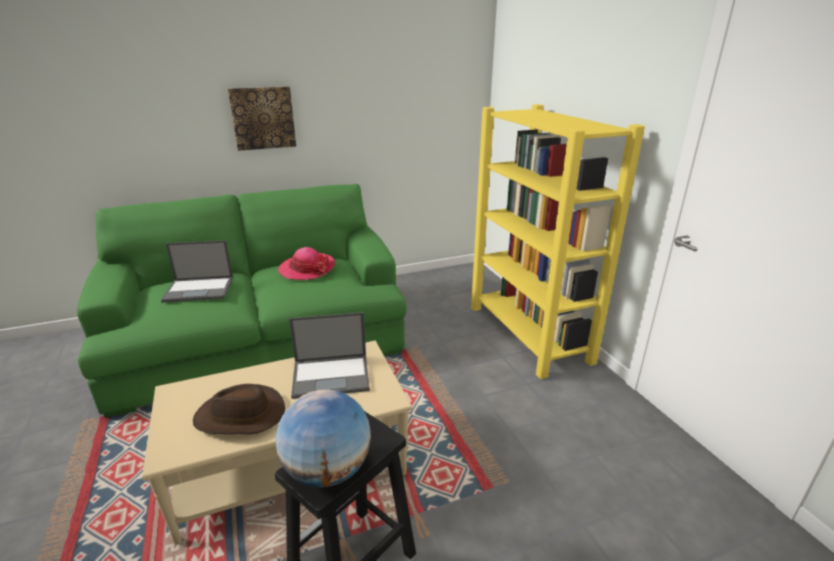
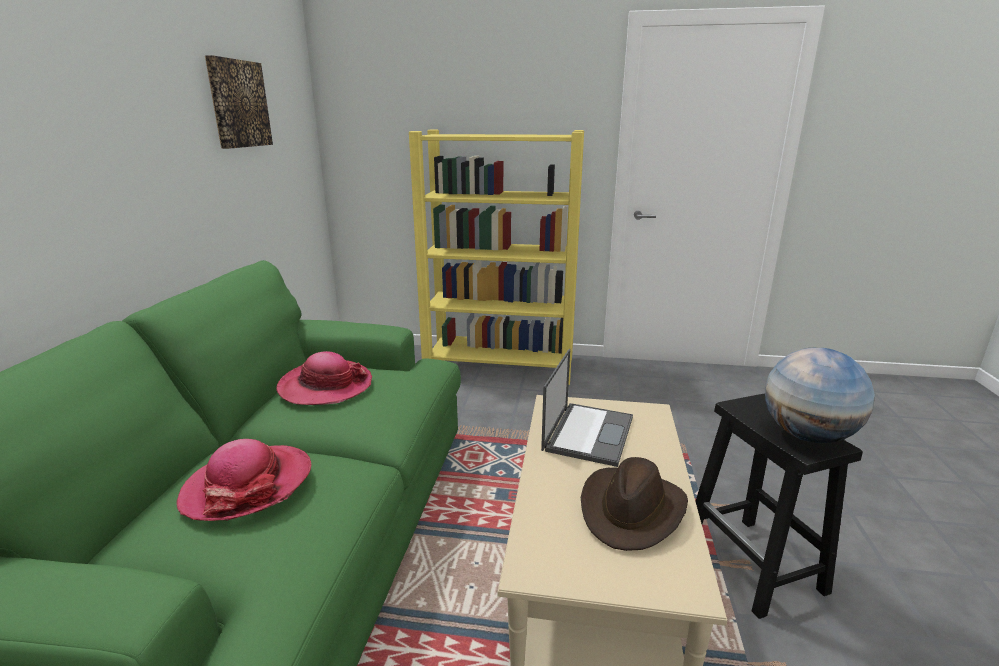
camera: 60 degrees left, 5 degrees down
laptop [161,240,233,303] -> hat [176,439,312,521]
picture [228,87,296,151] -> picture moved to [205,55,273,149]

